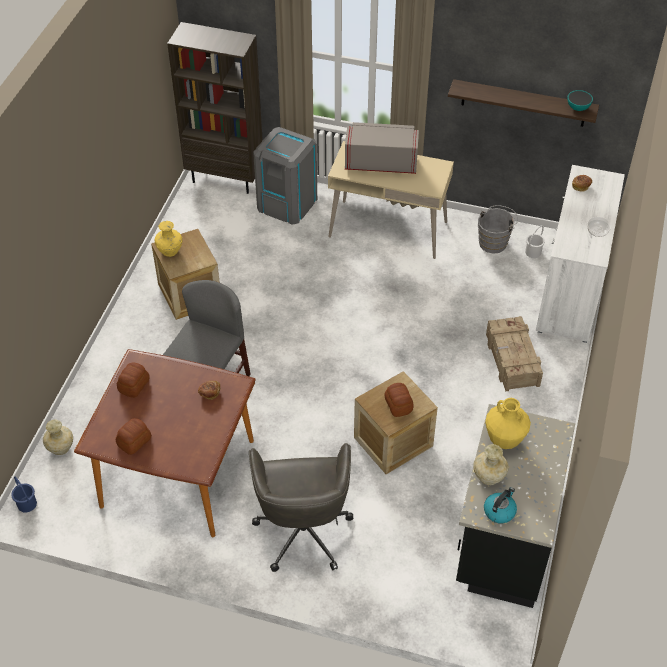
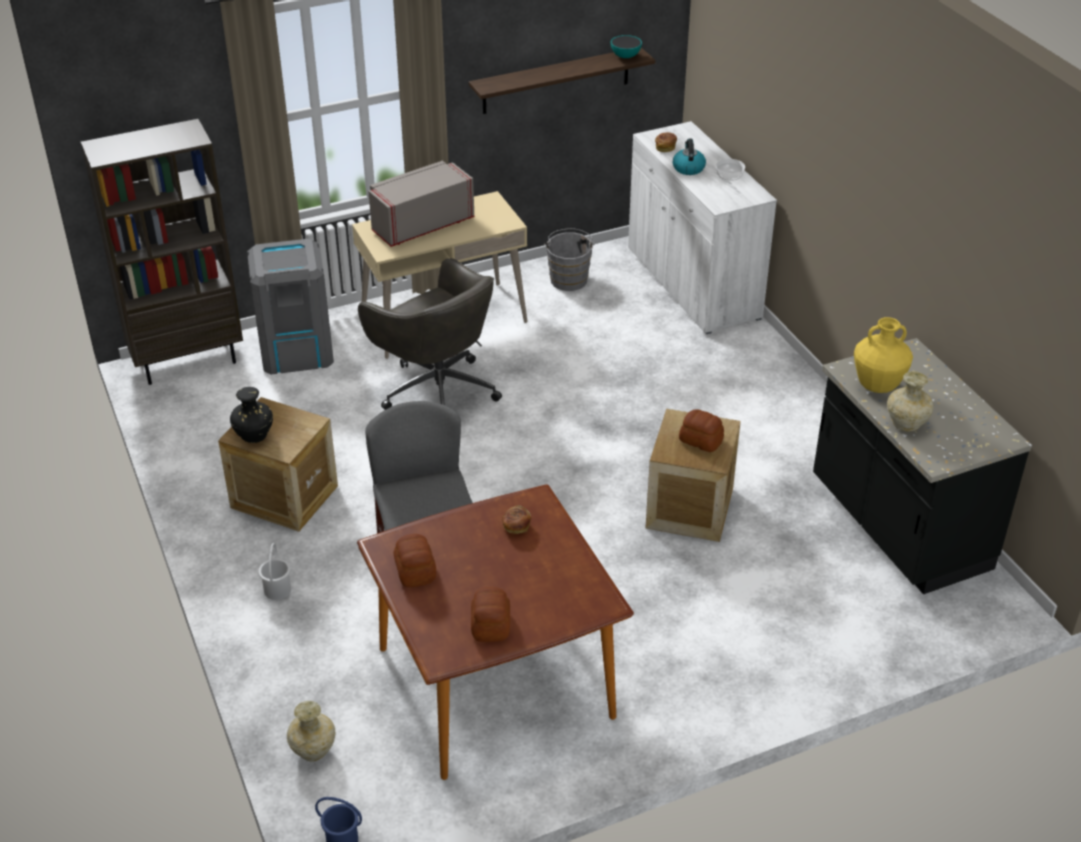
camera: 40 degrees left, 10 degrees down
yellow vase [154,221,182,257] -> black vase [230,387,273,443]
grey office chair [249,443,353,572] -> grey office chair moved to [358,258,502,410]
kettle [484,487,517,523] -> kettle moved to [673,139,706,175]
crate [486,316,543,392] -> none
white bucket [525,225,545,258] -> white bucket moved to [258,543,291,600]

